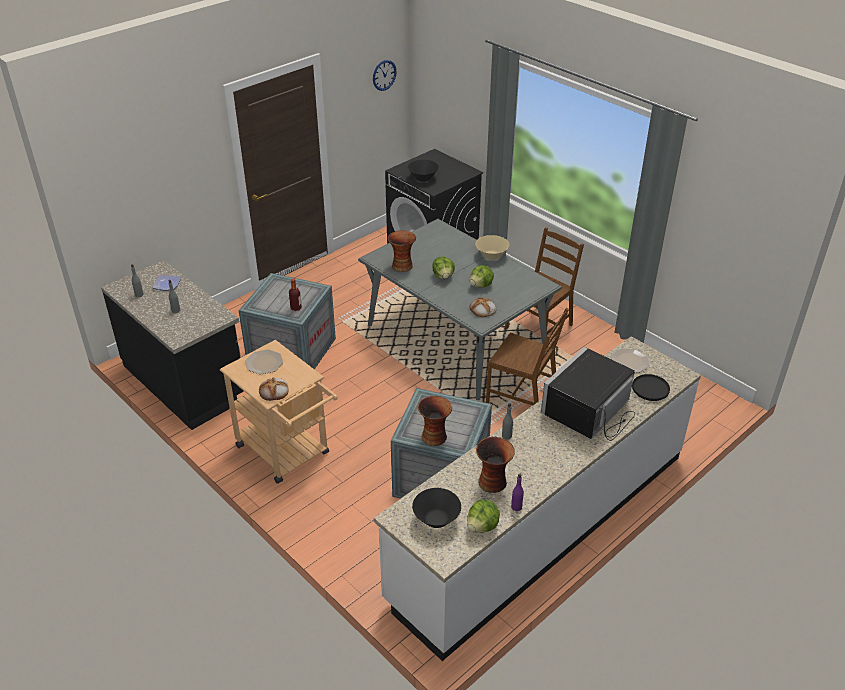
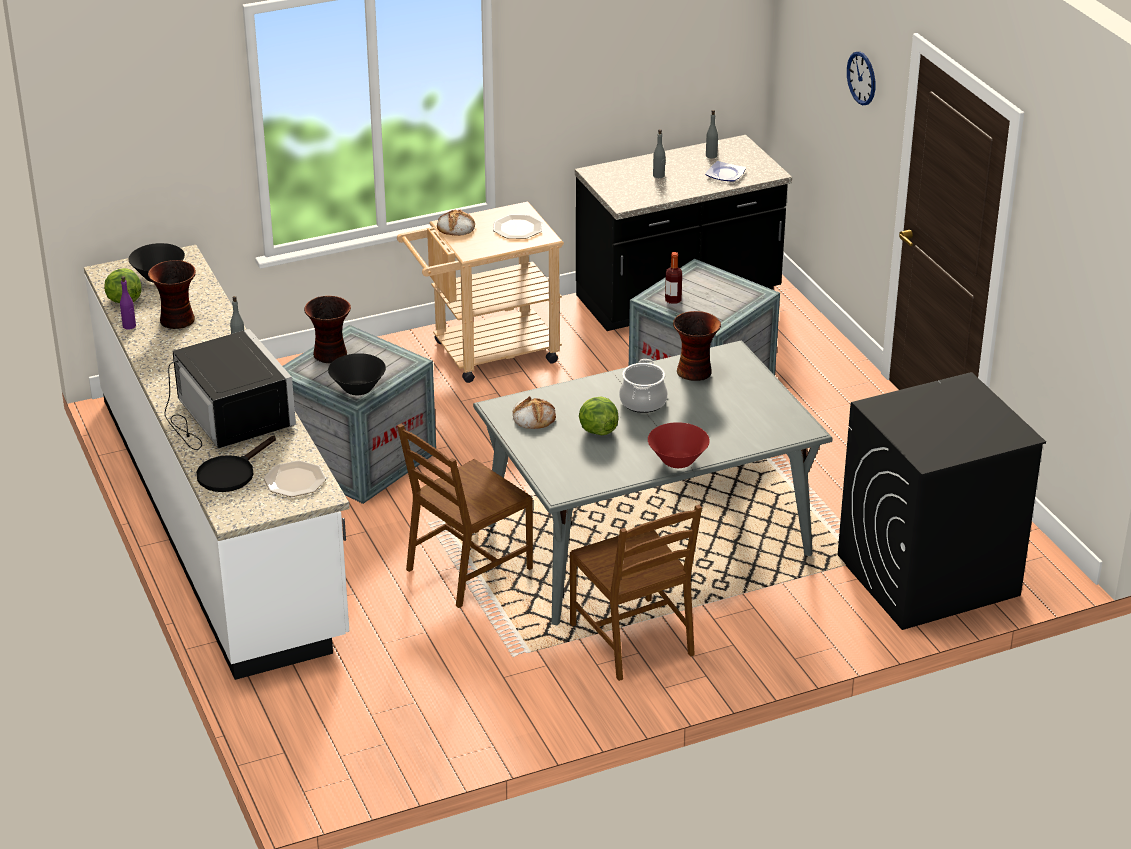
camera: 110 degrees right, 5 degrees down
wall clock [373,60,397,91] -> wall clock moved to [847,51,875,105]
black bowl [408,160,439,182] -> black bowl moved to [328,353,386,395]
lettuce [432,257,455,279] -> cooking pot [619,359,668,413]
beige bowl [475,235,509,260] -> red bowl [648,422,710,468]

